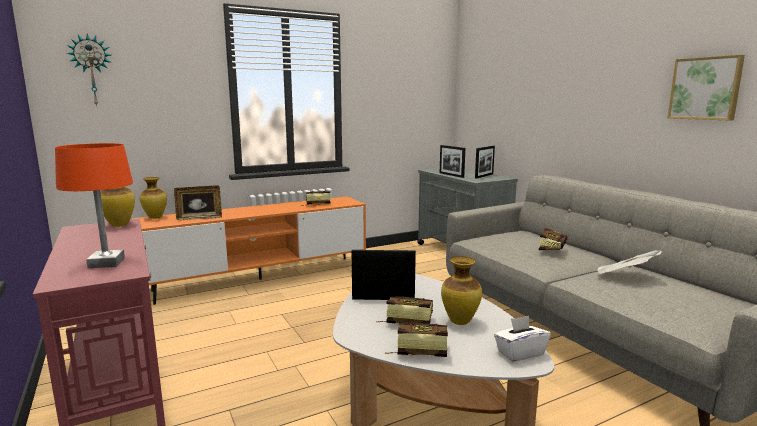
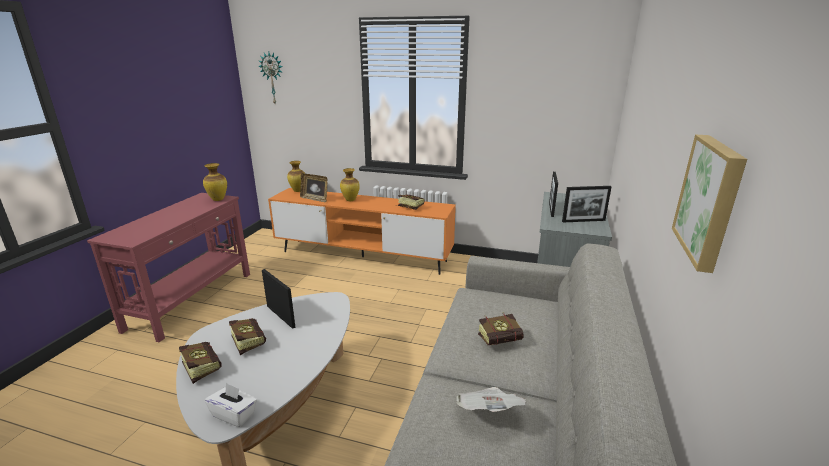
camera: 45 degrees right, 10 degrees up
orange table lamp [55,143,133,268] -> none
vase [441,256,482,325] -> vase moved to [340,168,360,201]

